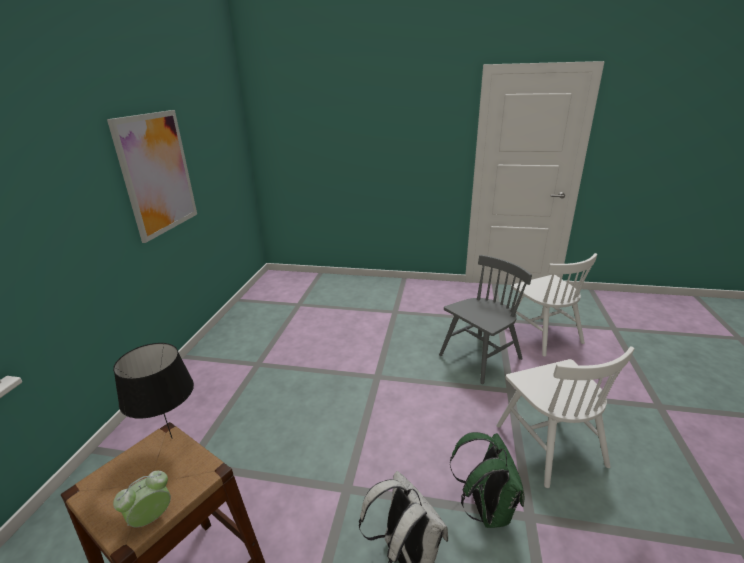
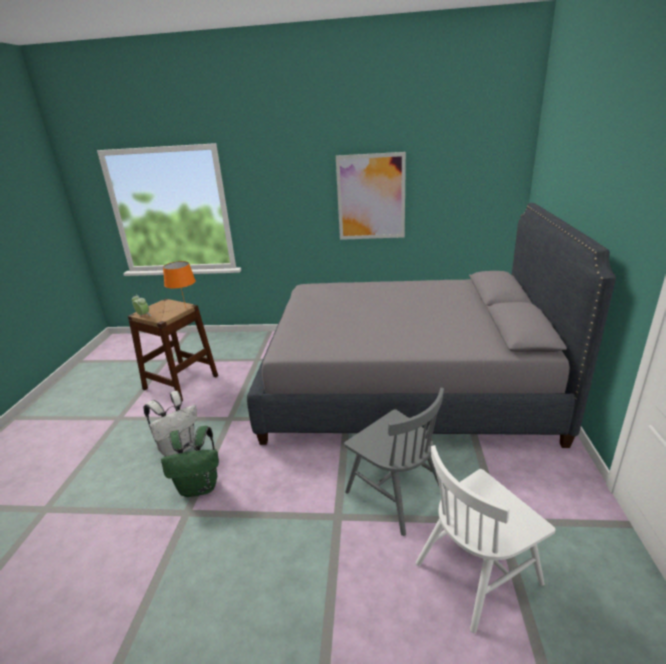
camera: 85 degrees right, 0 degrees up
black table lamp [113,343,194,438] -> orange table lamp [163,261,196,308]
white chair [496,346,634,488] -> none
none -> grey bed [247,203,616,448]

